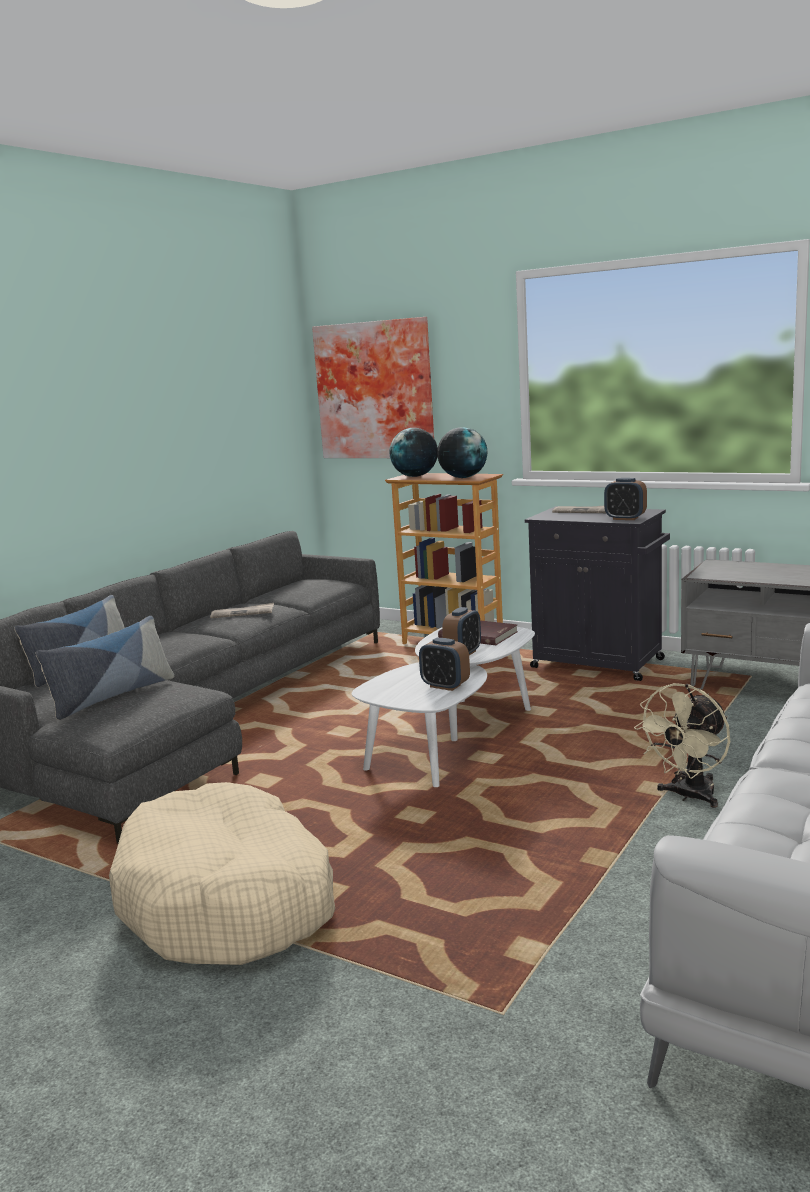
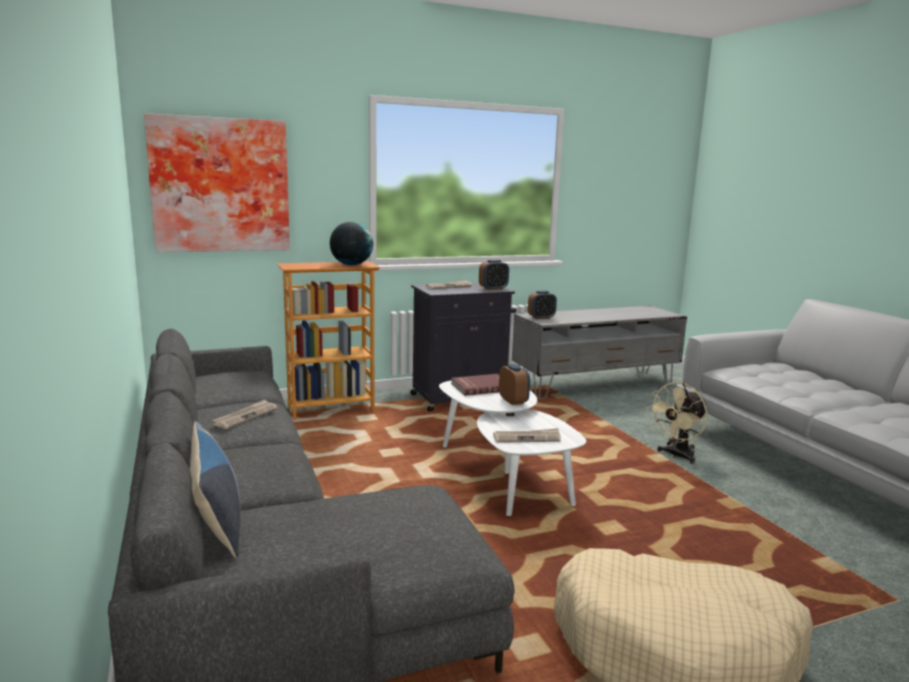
camera: 55 degrees left, 0 degrees up
pillow [35,616,174,720] -> none
globe [390,428,438,477] -> none
alarm clock [419,638,470,691] -> alarm clock moved to [528,291,557,319]
beige fan [634,683,730,808] -> beige fan turned 60 degrees clockwise [647,382,708,464]
none -> newspaper [493,428,561,443]

